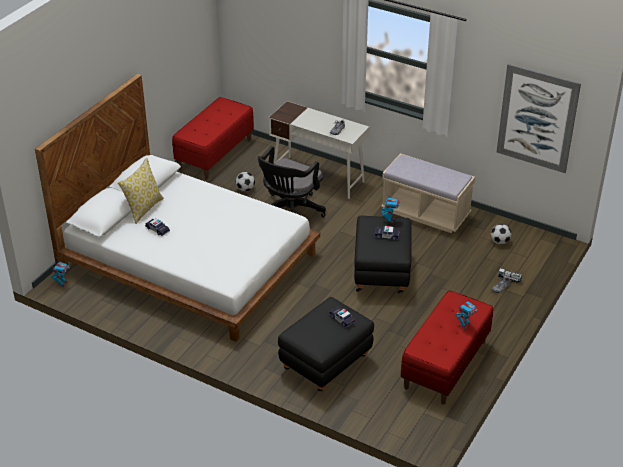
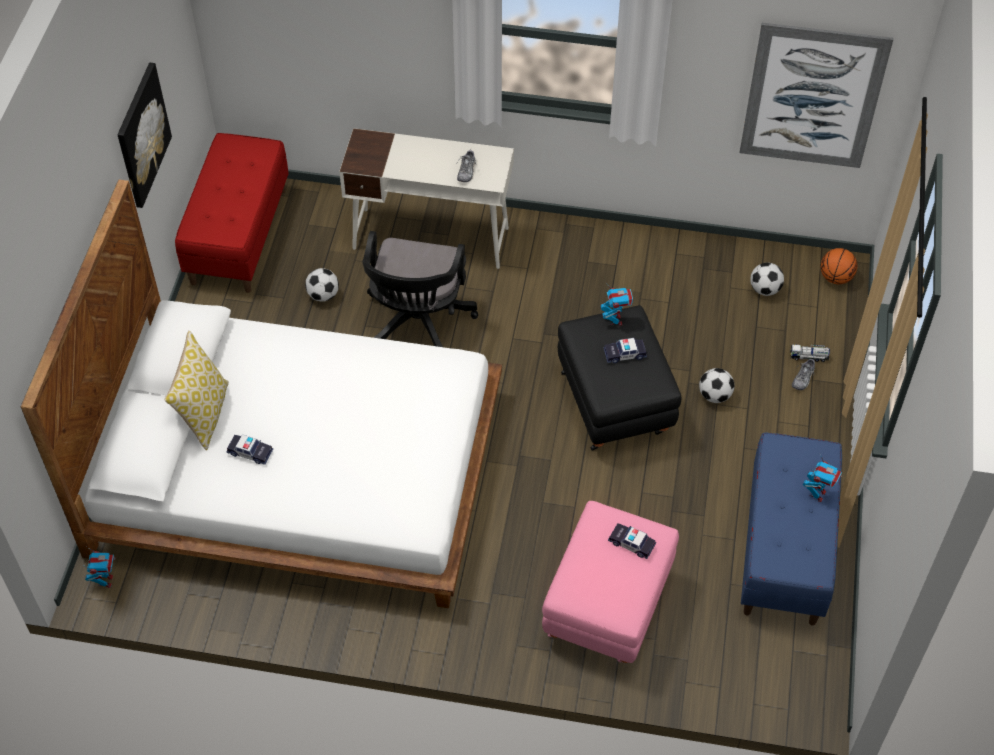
camera: 20 degrees left, 15 degrees up
black ottoman [278,297,374,391] -> pink ottoman [542,501,679,663]
beige bench [381,153,475,233] -> none
red bench [401,290,493,405] -> blue bench [741,433,842,625]
none -> picture [117,63,172,208]
none -> football [699,368,735,403]
none -> basketball [821,248,857,284]

